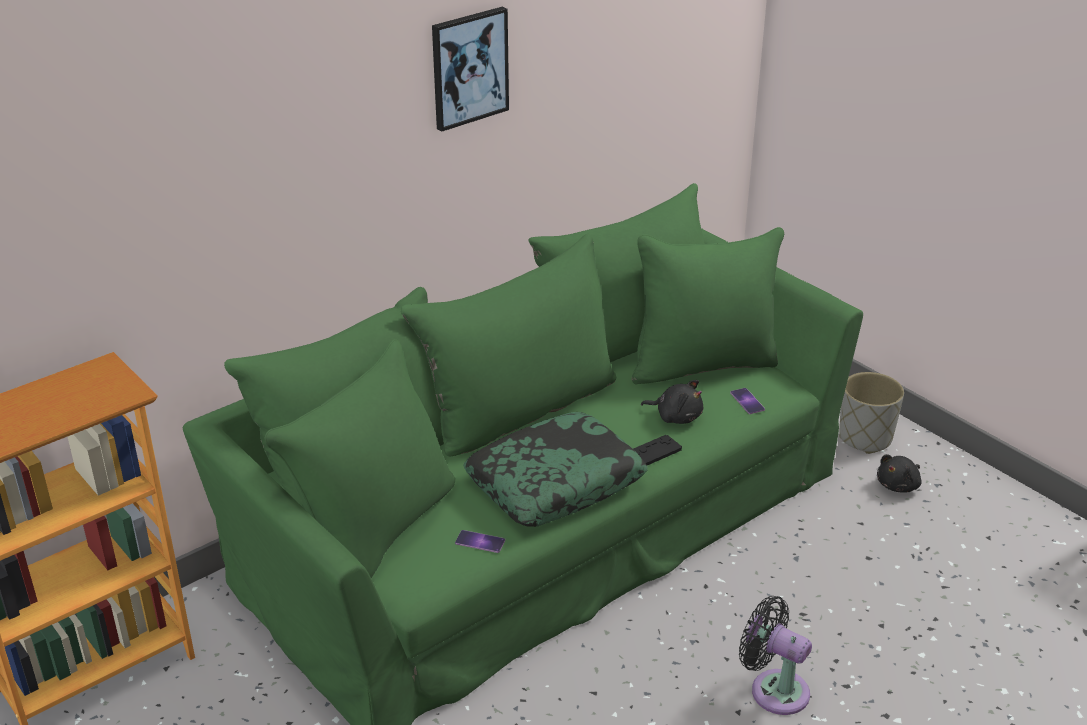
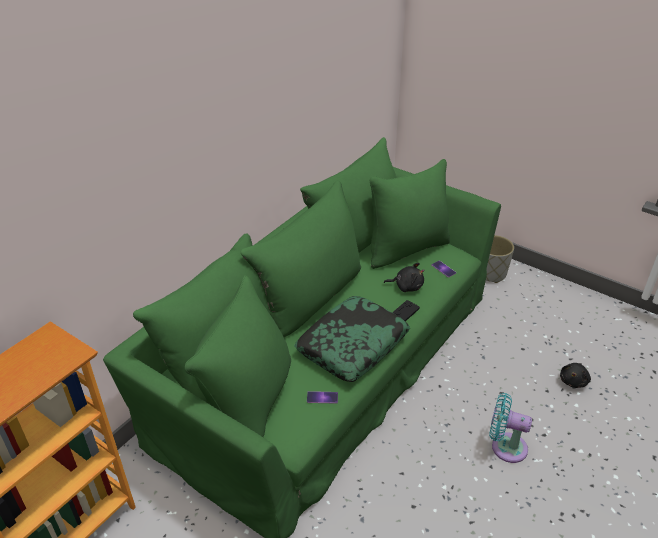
camera: 15 degrees left, 5 degrees up
picture [432,7,509,132] -> none
black fan [739,596,812,715] -> turquoise fan [489,393,532,463]
black plush toy [877,454,922,493] -> black plush toy moved to [560,363,591,388]

